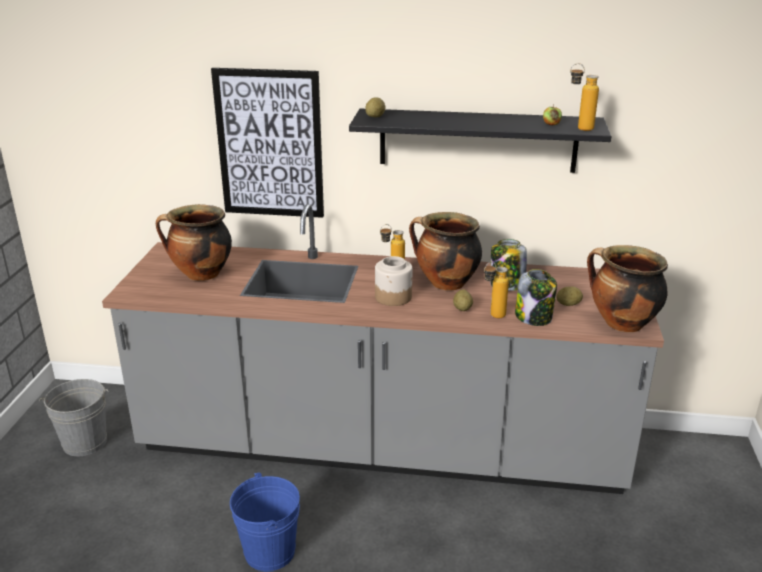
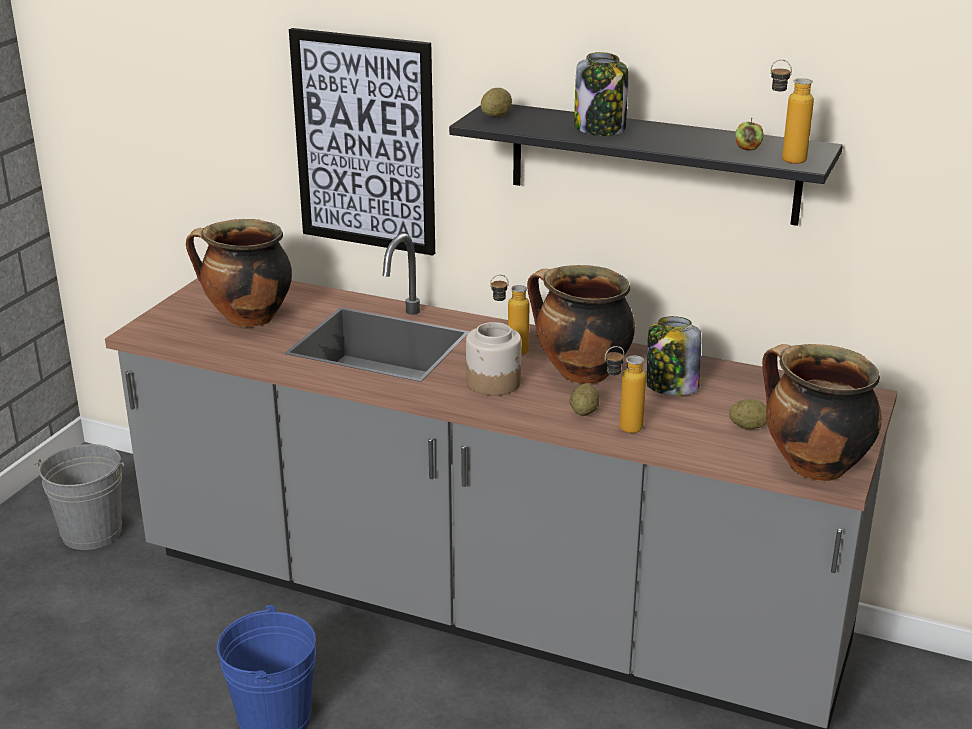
camera: 15 degrees right, 0 degrees up
jar [515,269,557,326] -> jar moved to [574,52,628,136]

